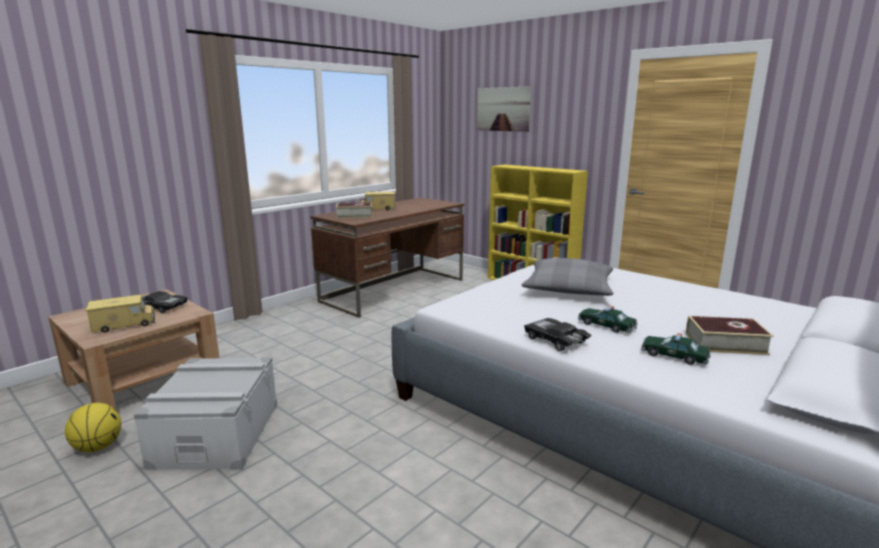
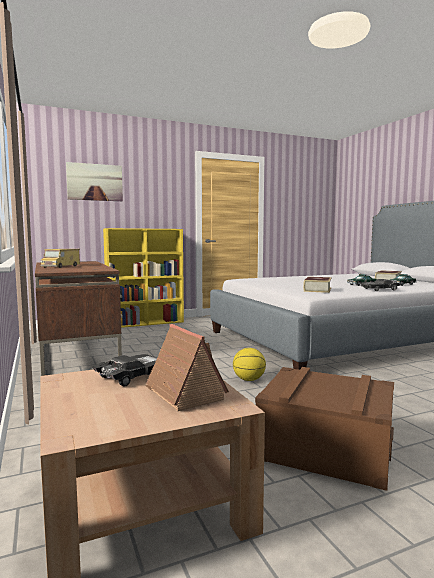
camera: 65 degrees left, 10 degrees down
basketball [65,403,122,452] -> basketball moved to [233,348,266,381]
toy truck [85,294,155,333] -> toy house [145,324,229,411]
grey storage box [134,357,277,470] -> brown storage box [255,367,394,491]
book [336,202,372,218] -> book moved to [303,277,332,293]
grey pillow [522,258,613,296] -> none

